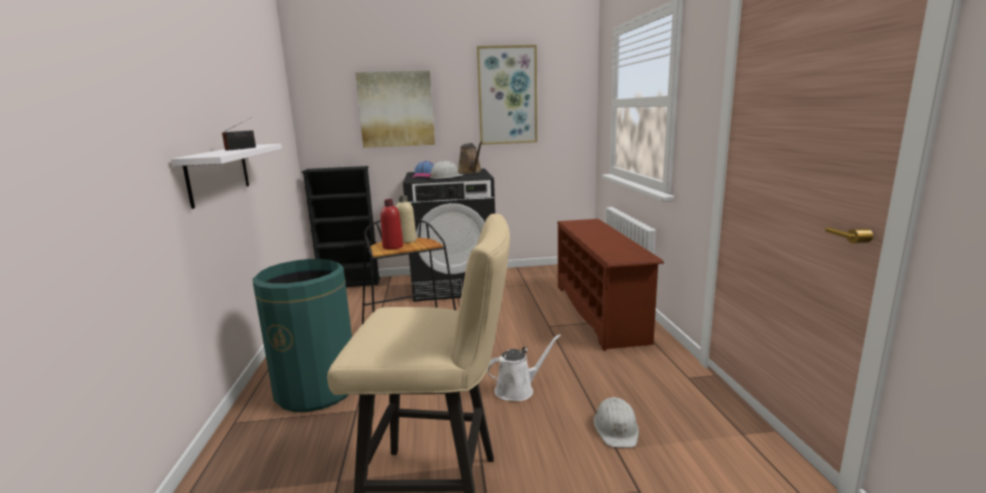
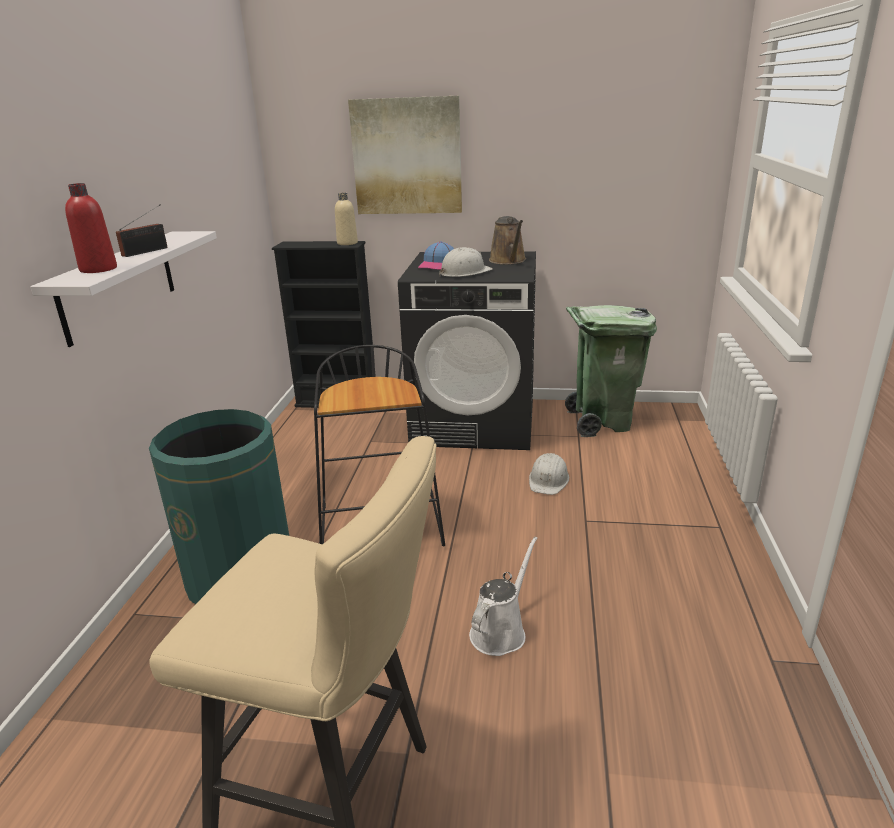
camera: 15 degrees right, 10 degrees up
red bottle [381,199,403,249] -> red bottle moved to [65,183,117,273]
beige bottle [396,195,417,243] -> beige bottle moved to [335,193,358,245]
picture [477,45,537,145] -> none
white watering can [487,334,561,401] -> white watering can turned 45 degrees counterclockwise [469,537,537,656]
brown shoe rack [557,219,664,351] -> none
white hard hat [594,397,639,448] -> white hard hat moved to [529,453,569,495]
none -> green trash can [565,305,657,437]

